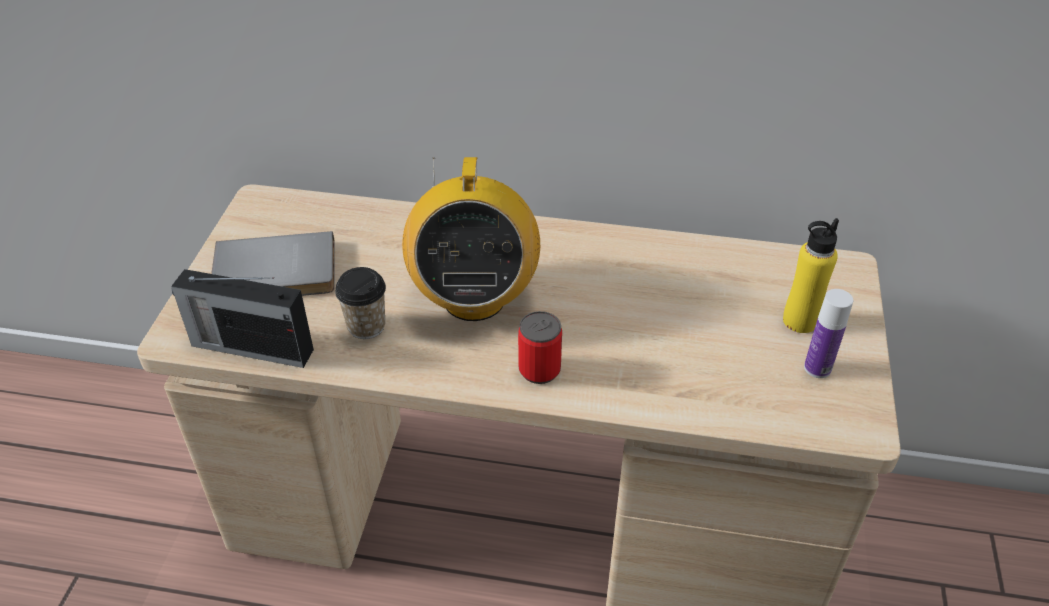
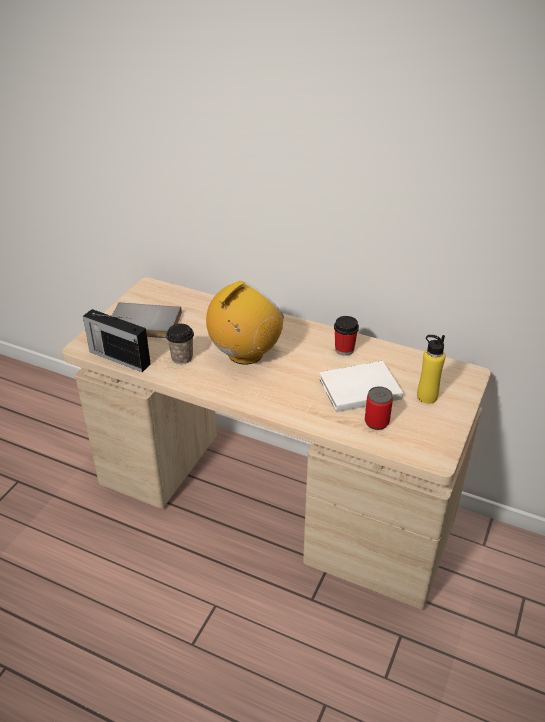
camera: 15 degrees right, 5 degrees down
radio [402,157,540,321] -> radio turned 150 degrees counterclockwise [206,280,284,365]
can [518,311,562,384] -> can moved to [365,386,393,430]
bottle [804,289,853,378] -> none
none -> white book [319,361,403,412]
none -> cup [334,316,359,356]

